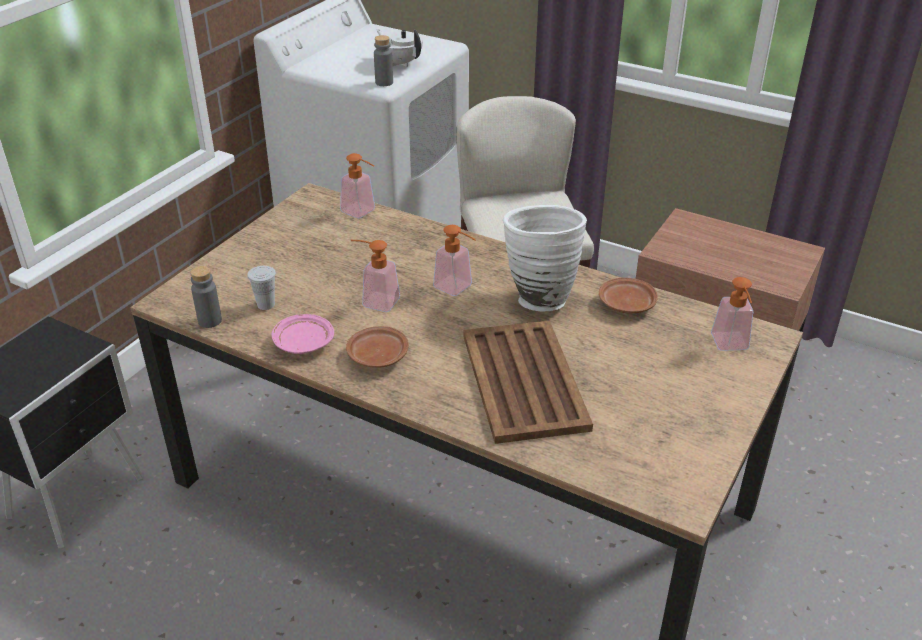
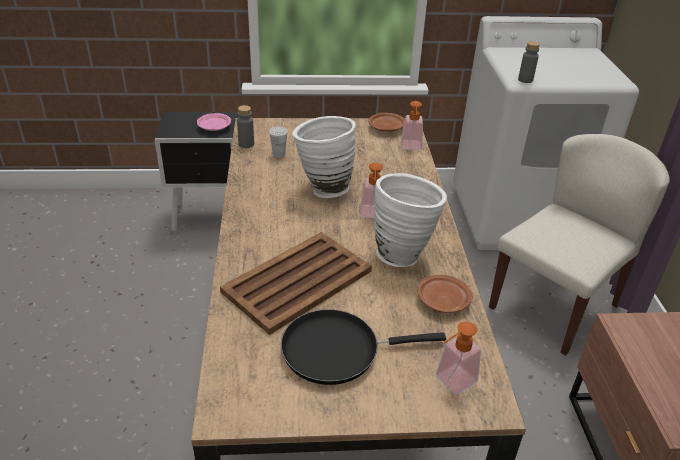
camera: 55 degrees right, 0 degrees up
pink plate [272,314,334,354] -> pink plate moved to [197,113,231,131]
brown plate [346,326,409,368] -> brown plate moved to [368,112,405,132]
soap dispenser [351,240,400,312] -> white vase [292,116,356,198]
white teapot [377,29,423,67] -> none
none -> black frying pan [281,309,446,385]

